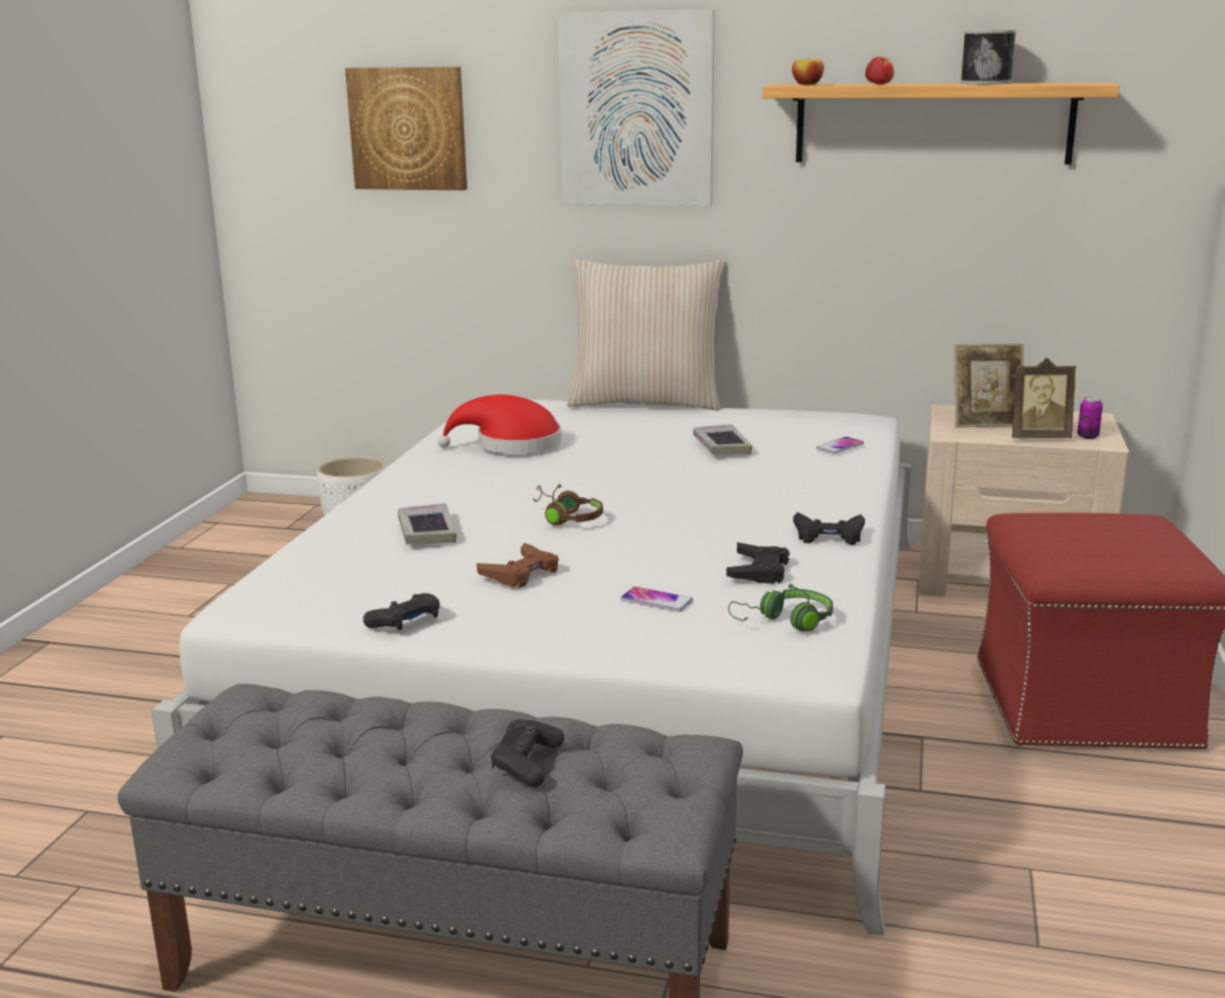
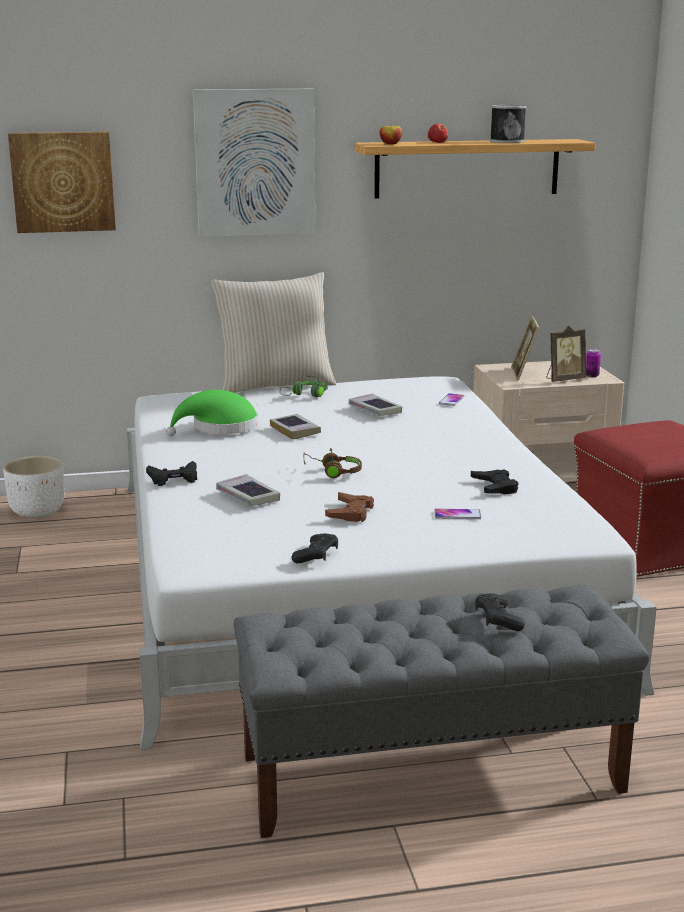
camera: 25 degrees left, 0 degrees up
red hat [438,395,561,453] -> green hat [166,390,258,436]
green headphones [728,584,833,632] -> green headphones moved to [280,375,327,397]
black game controller [793,512,865,545] -> black game controller moved to [146,461,197,486]
picture frame [954,344,1024,428] -> picture frame turned 120 degrees clockwise [511,315,539,381]
none -> book [270,414,321,440]

